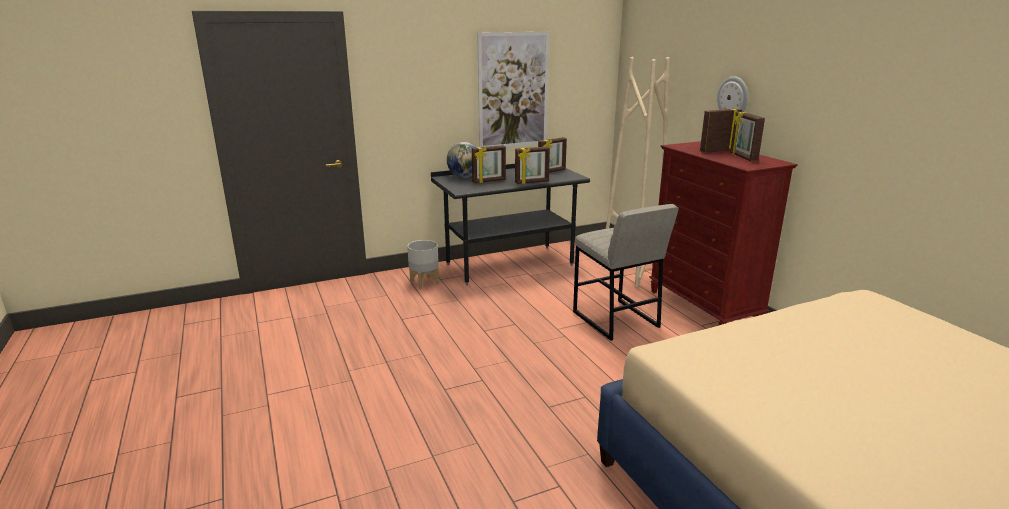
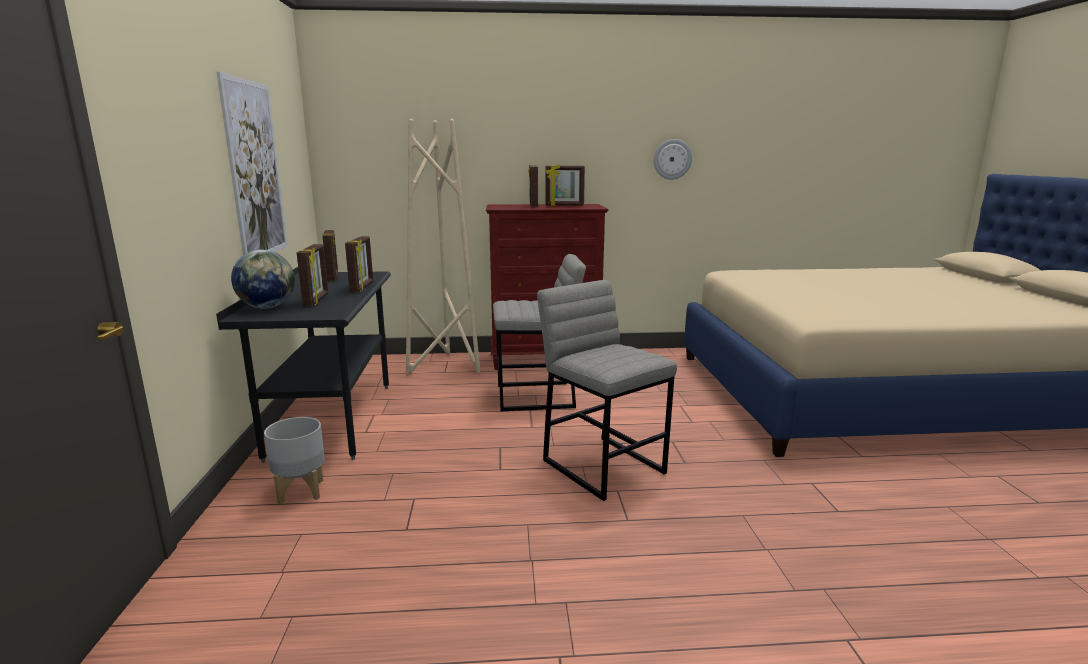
camera: 70 degrees left, 5 degrees down
wall clock [717,76,748,112] -> wall clock moved to [654,139,692,180]
none -> grey chair [537,280,677,501]

